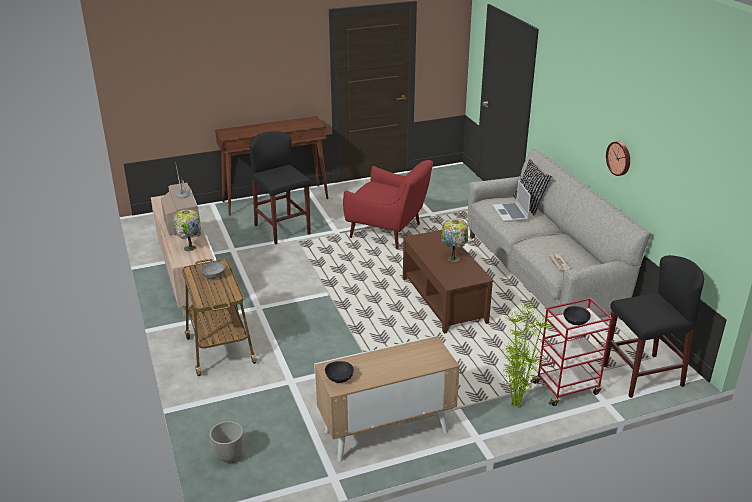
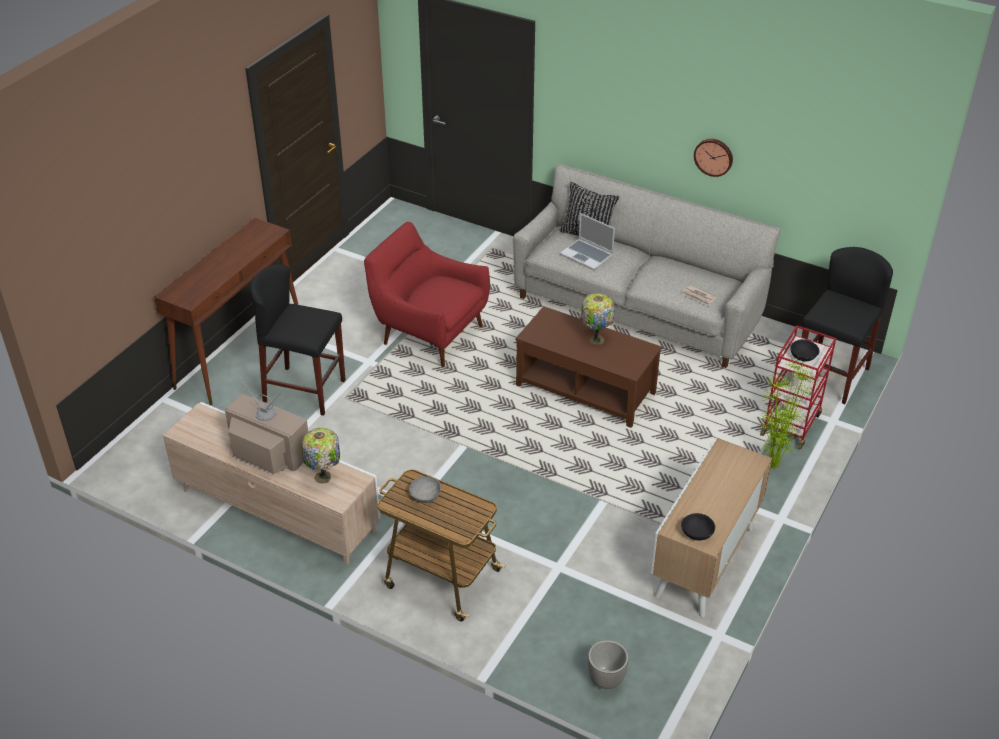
camera: 40 degrees left, 10 degrees up
red armchair [343,160,433,249] -> red armchair turned 135 degrees counterclockwise [364,222,490,367]

